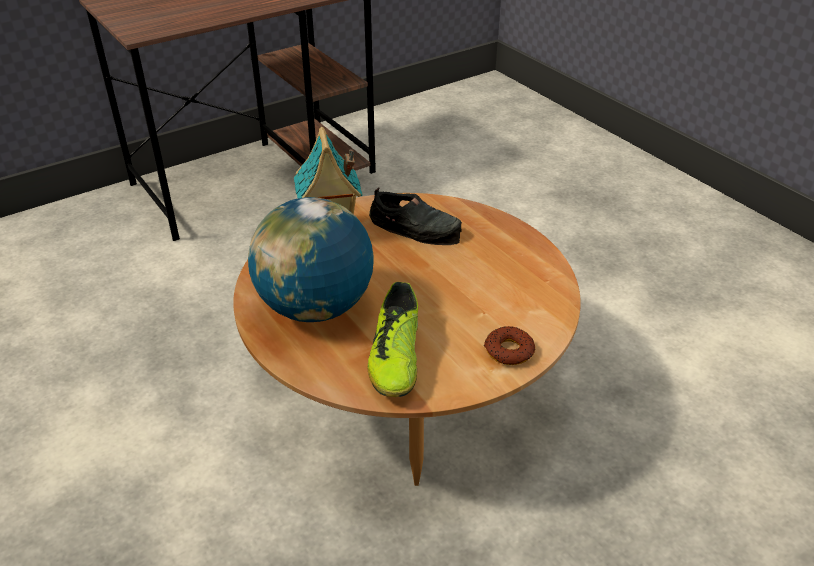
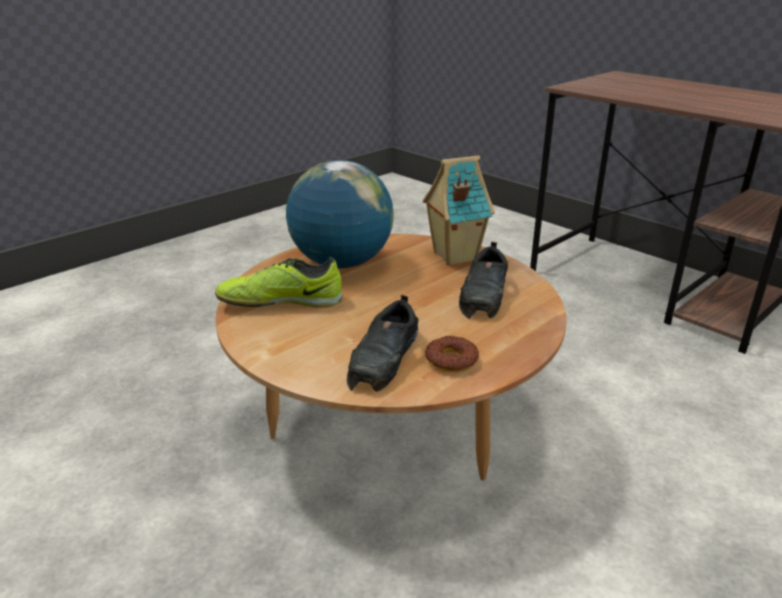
camera: 80 degrees right, 10 degrees down
donut [484,326,535,365] -> donut moved to [425,336,479,372]
none -> black shoe [347,295,418,392]

